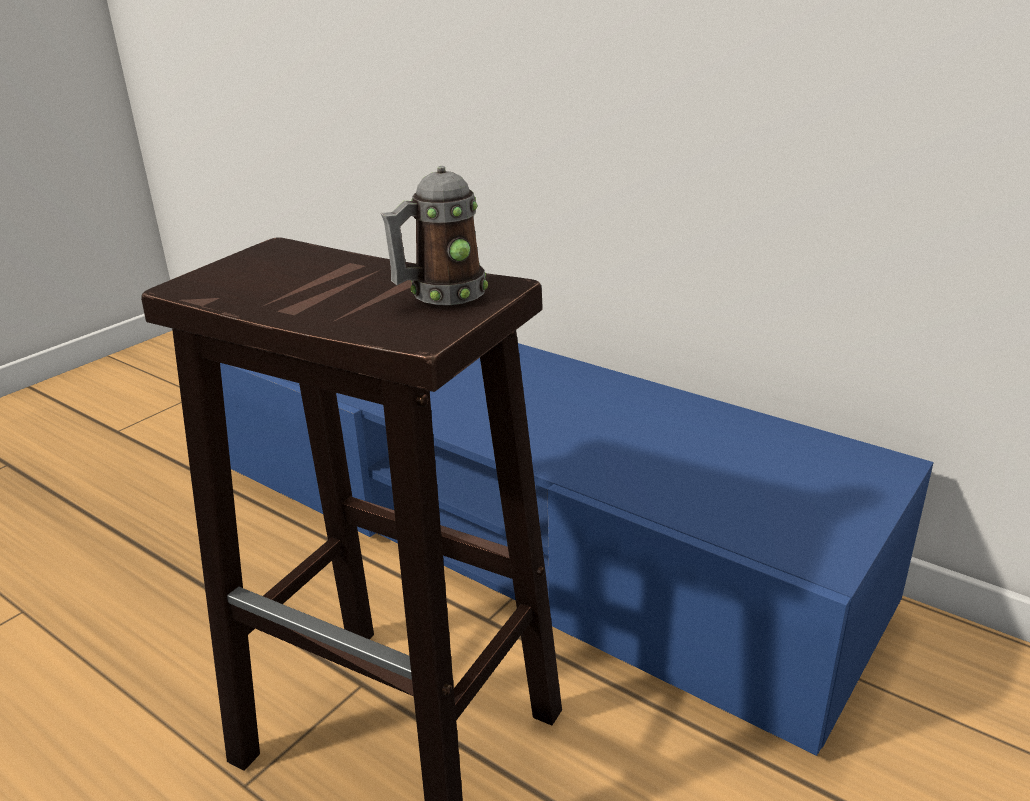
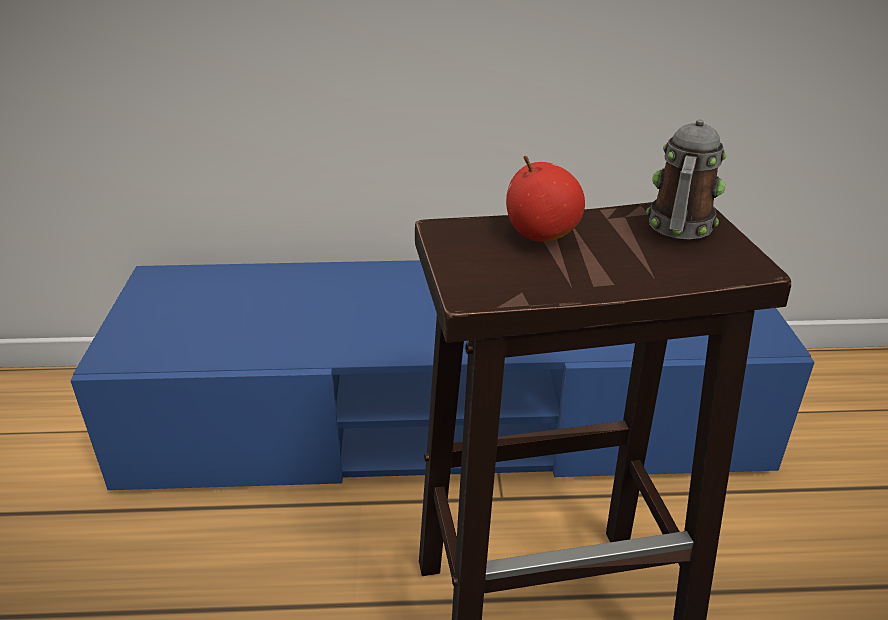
camera: 40 degrees left, 5 degrees up
none -> apple [506,156,585,242]

